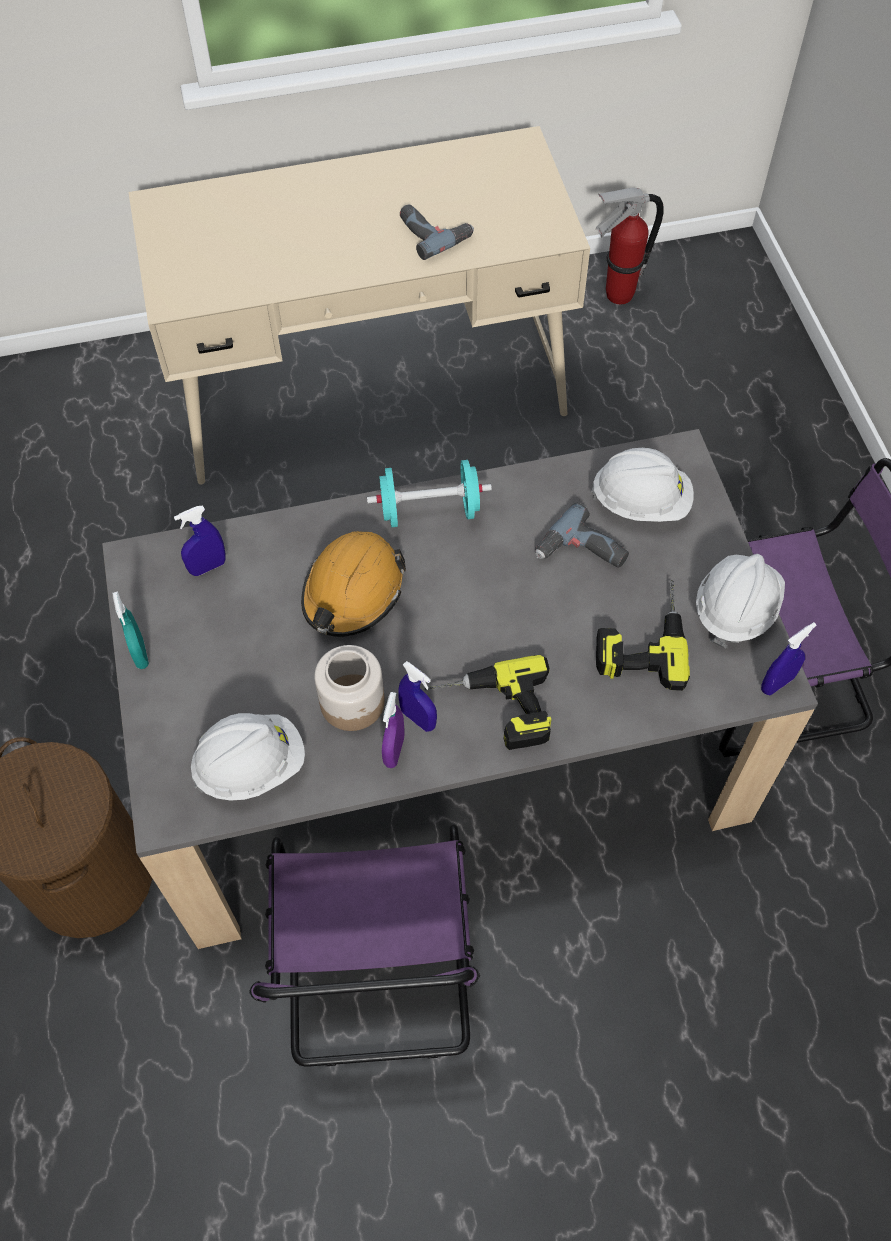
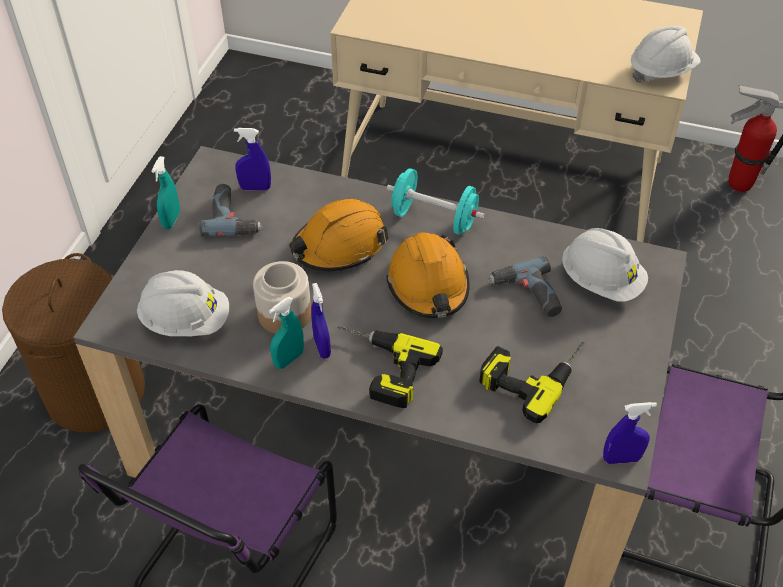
camera: 30 degrees right, 10 degrees down
purple spray bottle [382,692,405,768] -> turquoise spray bottle [269,297,304,369]
power drill [400,204,474,260] -> power drill moved to [199,184,262,237]
white hard hat [696,554,785,649] -> white hard hat moved to [631,26,701,83]
none -> orange hard hat [386,232,470,318]

